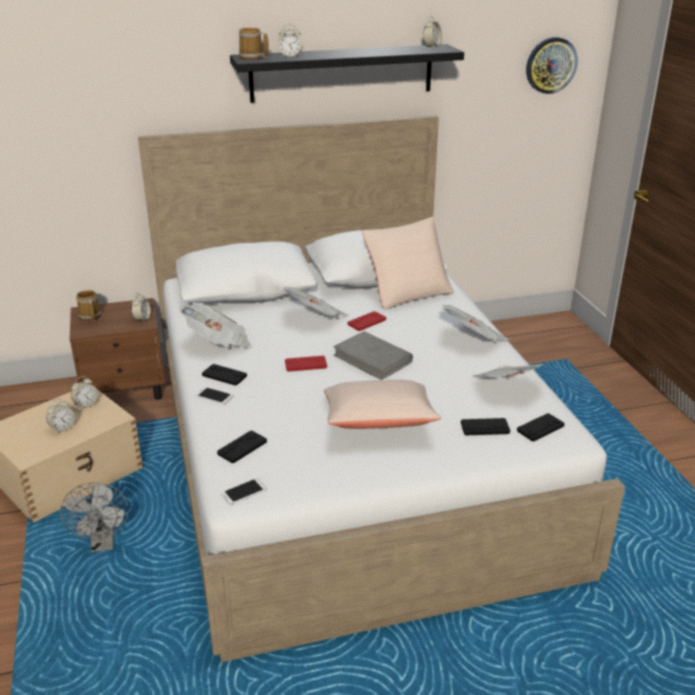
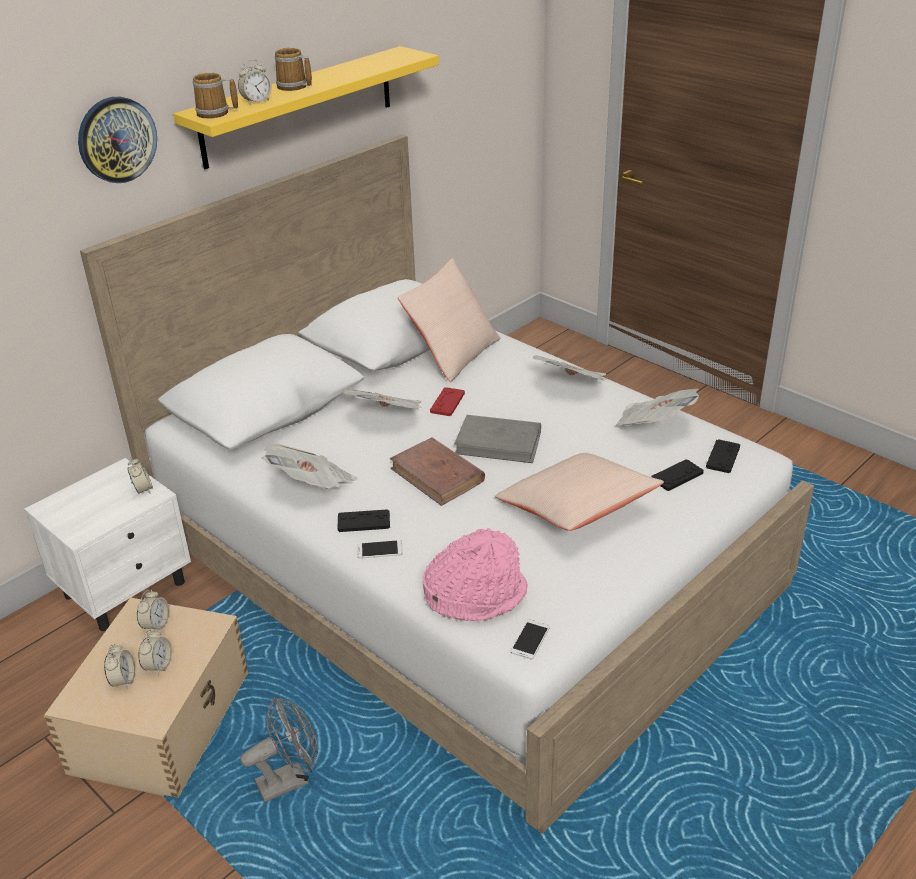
camera: 30 degrees left, 5 degrees up
grey fan [60,482,129,552] -> grey fan turned 75 degrees counterclockwise [240,697,318,802]
brown nightstand [70,298,165,400] -> white nightstand [24,458,191,631]
mug [76,290,101,321] -> mug moved to [275,48,312,91]
black game controller [217,431,267,463] -> pink hat [422,528,528,621]
black shelf [230,44,464,103] -> yellow shelf [173,46,439,169]
red game controller [285,356,327,372] -> brown book [390,437,485,506]
alarm clock [423,16,442,48] -> alarm clock moved to [104,644,135,689]
wall clock [526,37,578,94] -> wall clock moved to [78,97,157,183]

